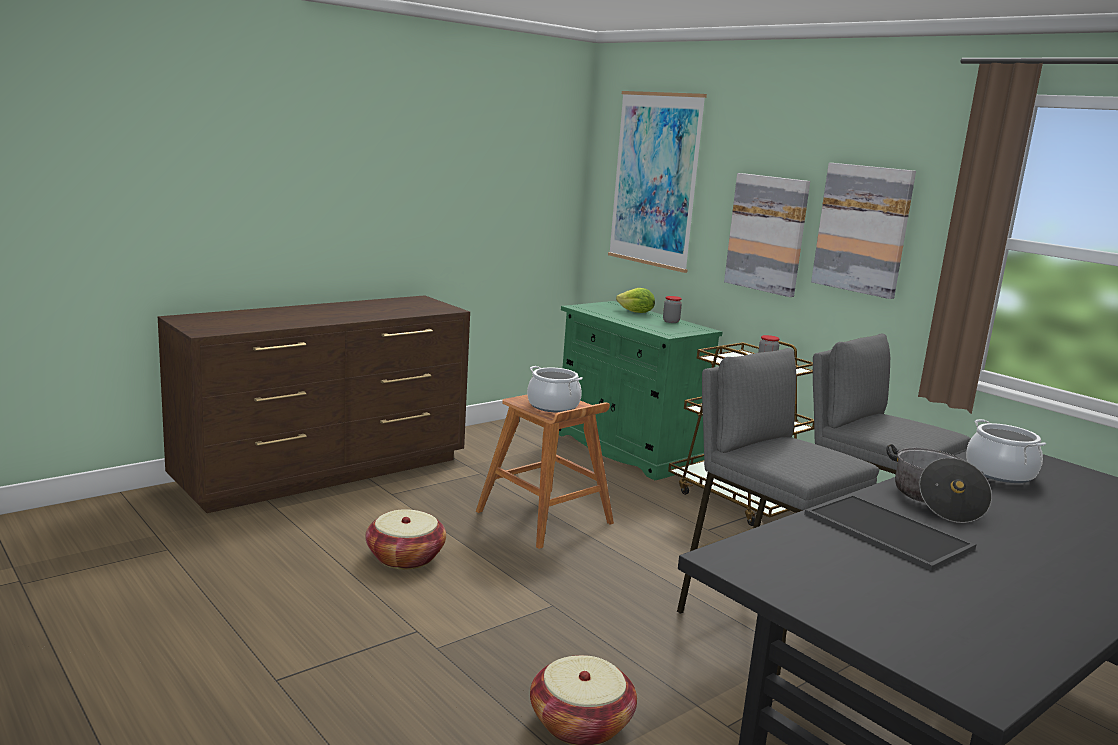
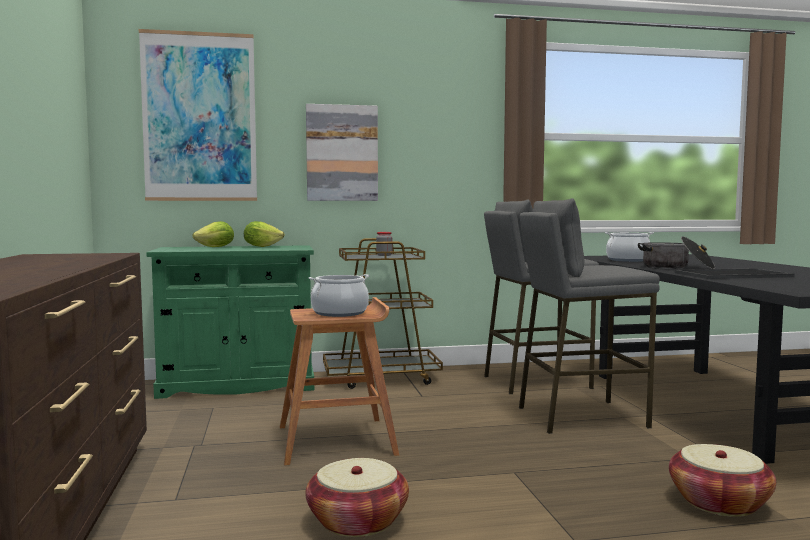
camera: 60 degrees left, 10 degrees down
jar [663,296,682,323] -> lettuce [244,221,285,247]
picture [811,163,916,299] -> none

